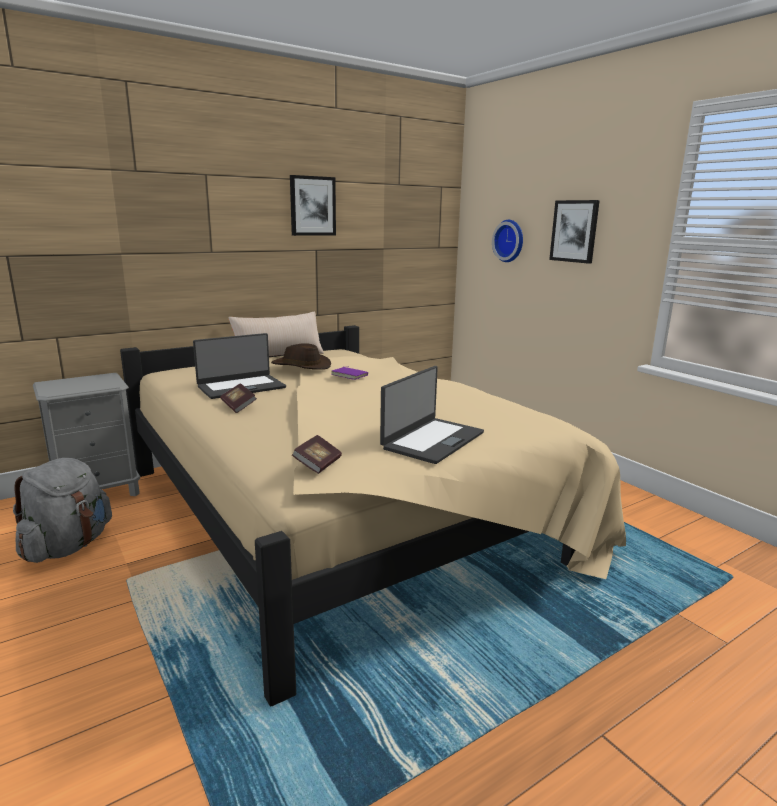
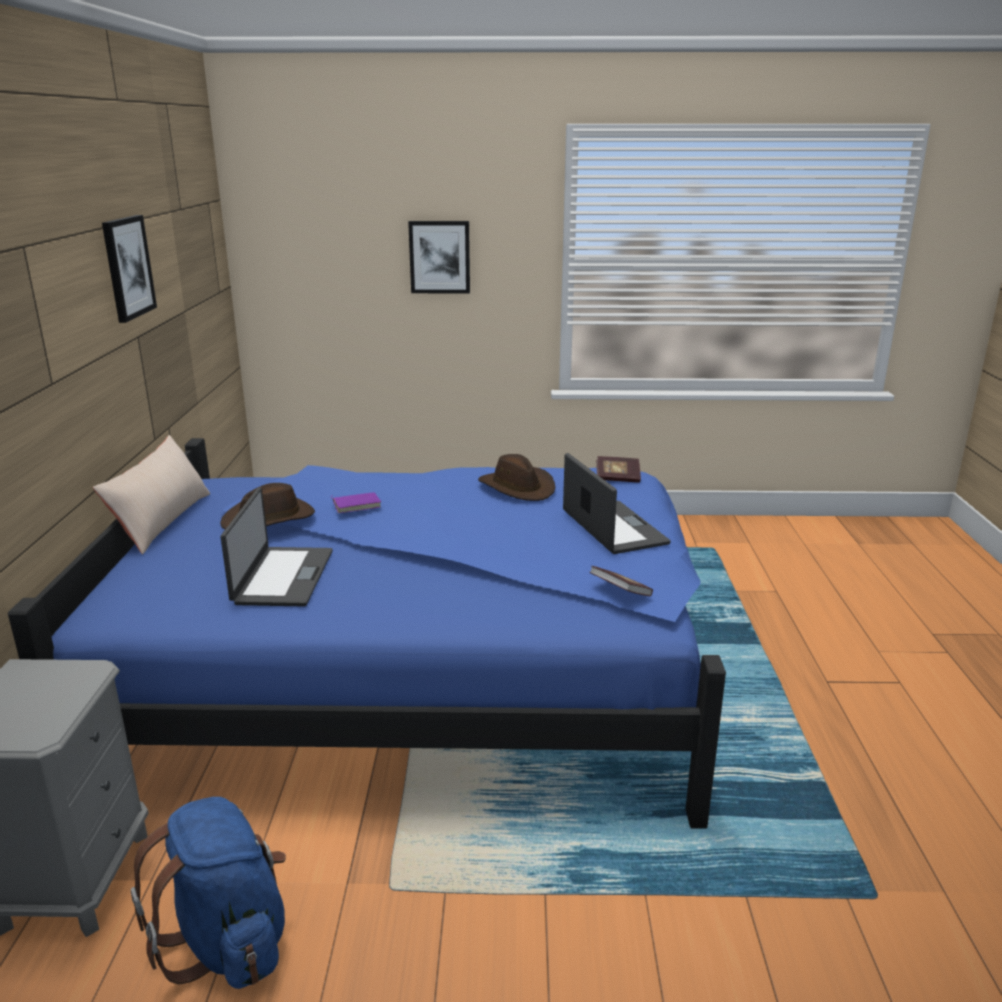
camera: 55 degrees left, 5 degrees up
grey backpack [13,458,112,563] -> blue backpack [131,797,286,989]
beige bed [120,325,626,706] -> blue bed [8,438,726,829]
book [220,383,257,413] -> book moved to [596,456,641,483]
wall clock [492,220,523,262] -> none
none -> brown hat [478,454,555,501]

